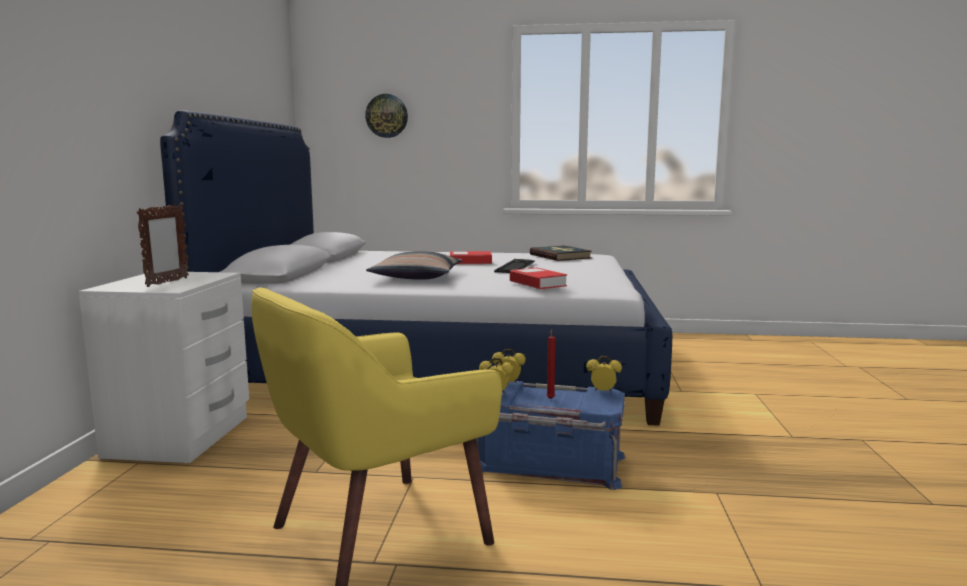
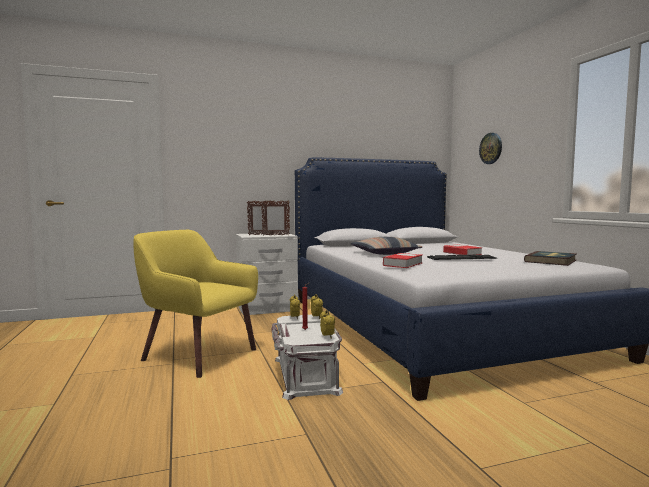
camera: 65 degrees right, 5 degrees down
blue storage box [476,381,626,490] -> white storage box [271,315,343,400]
none -> picture frame [261,200,290,235]

